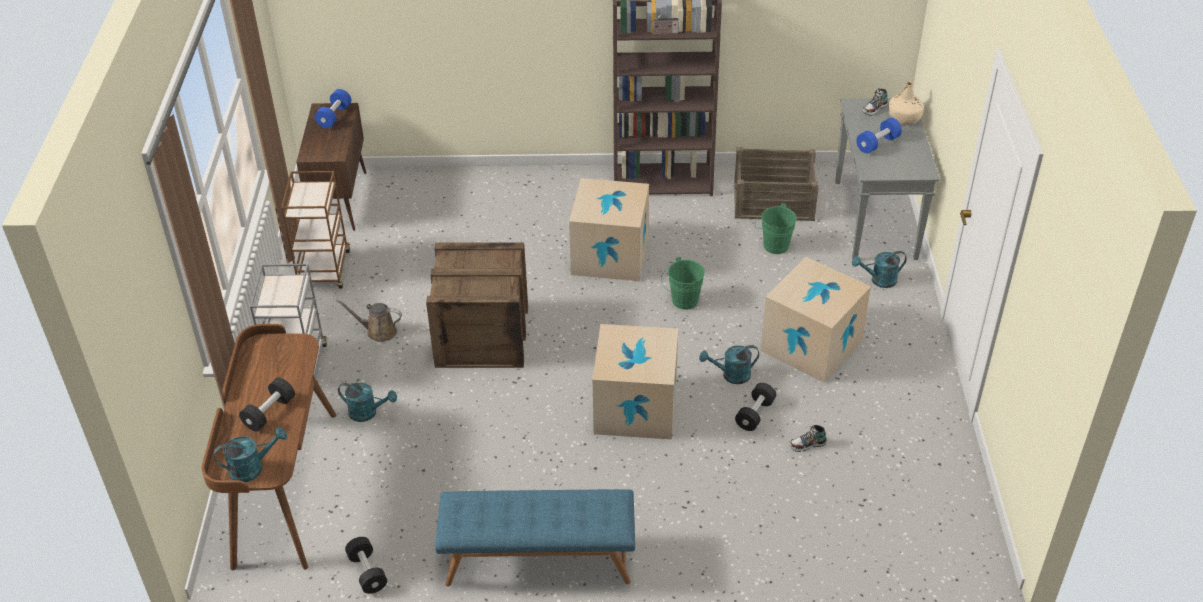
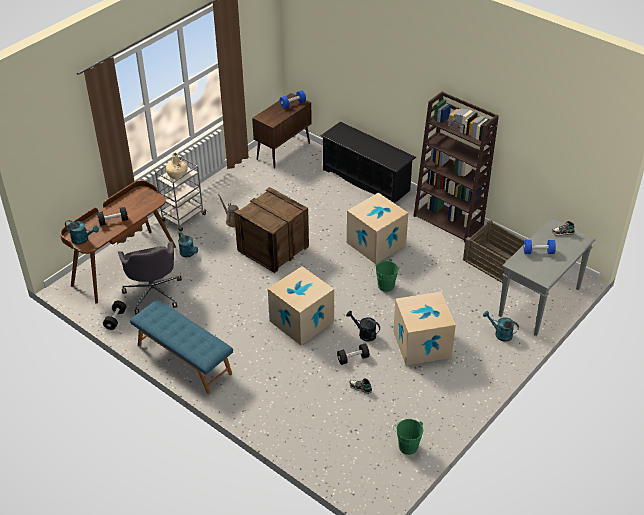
camera: 40 degrees right, 0 degrees up
brown cart [281,171,350,289] -> none
turquoise watering can [699,345,759,384] -> black watering can [346,311,380,342]
green bucket [755,203,797,254] -> green bucket moved to [393,419,423,455]
beige bottle [888,81,924,125] -> beige bottle moved to [166,153,188,179]
none -> grey office chair [118,242,182,315]
none -> black shoe rack [320,122,416,203]

